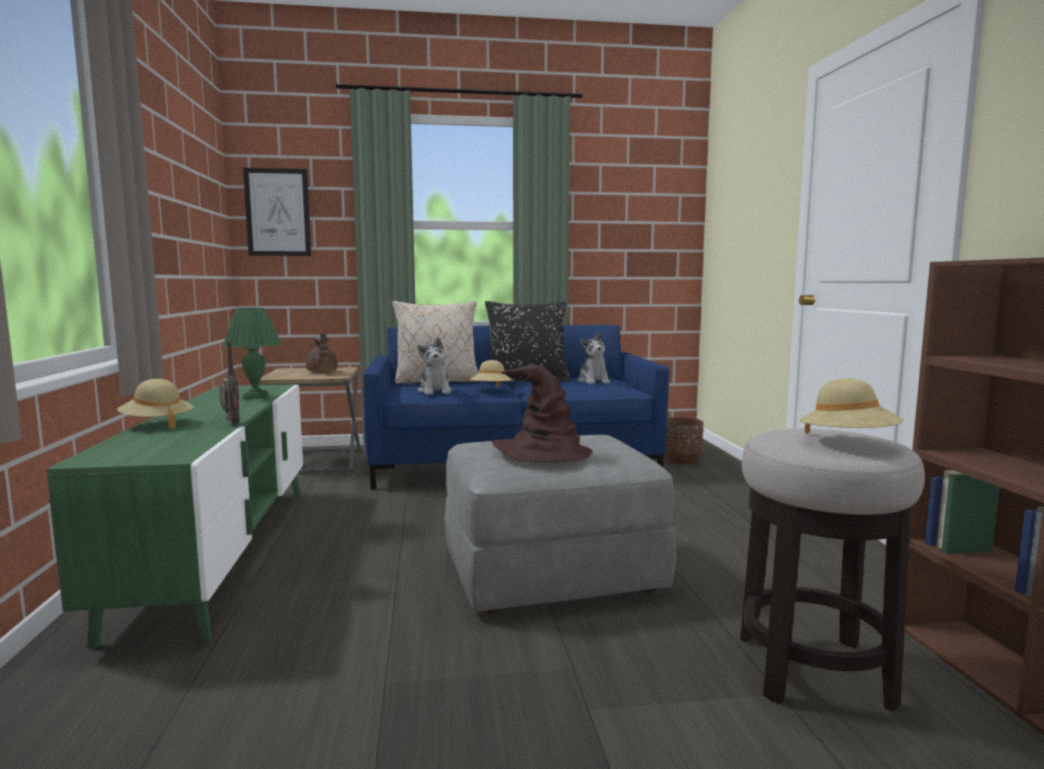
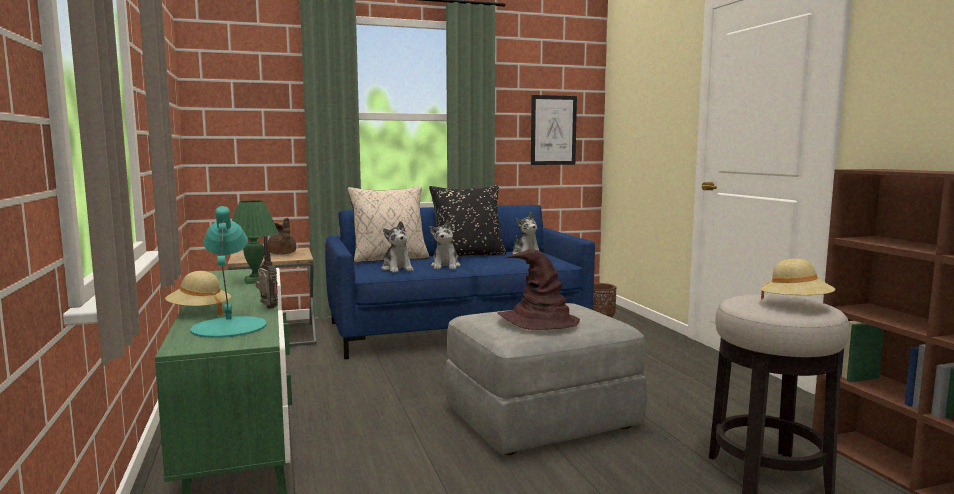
camera: 10 degrees left, 0 degrees up
picture [243,168,311,256] -> picture moved to [531,95,577,165]
beige hat [470,360,513,387] -> plush toy [430,220,461,269]
none -> turquoise table lamp [191,206,267,338]

